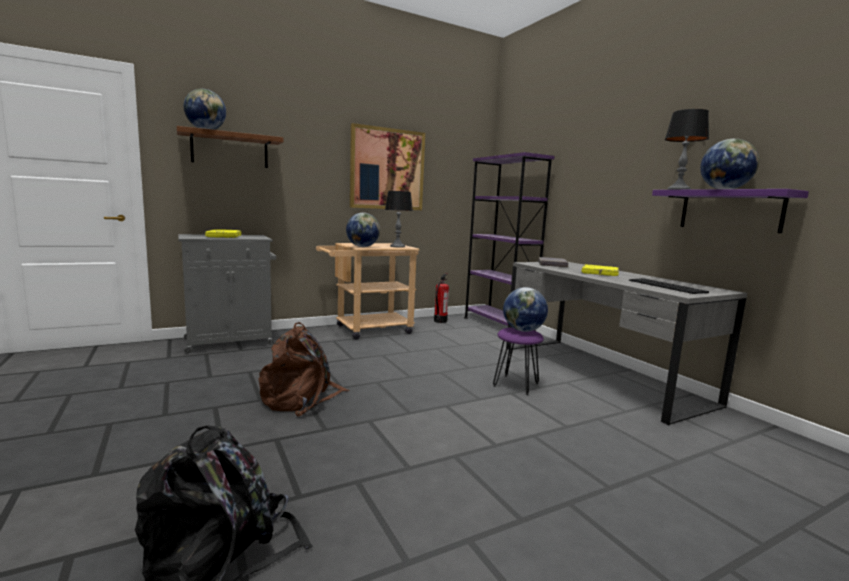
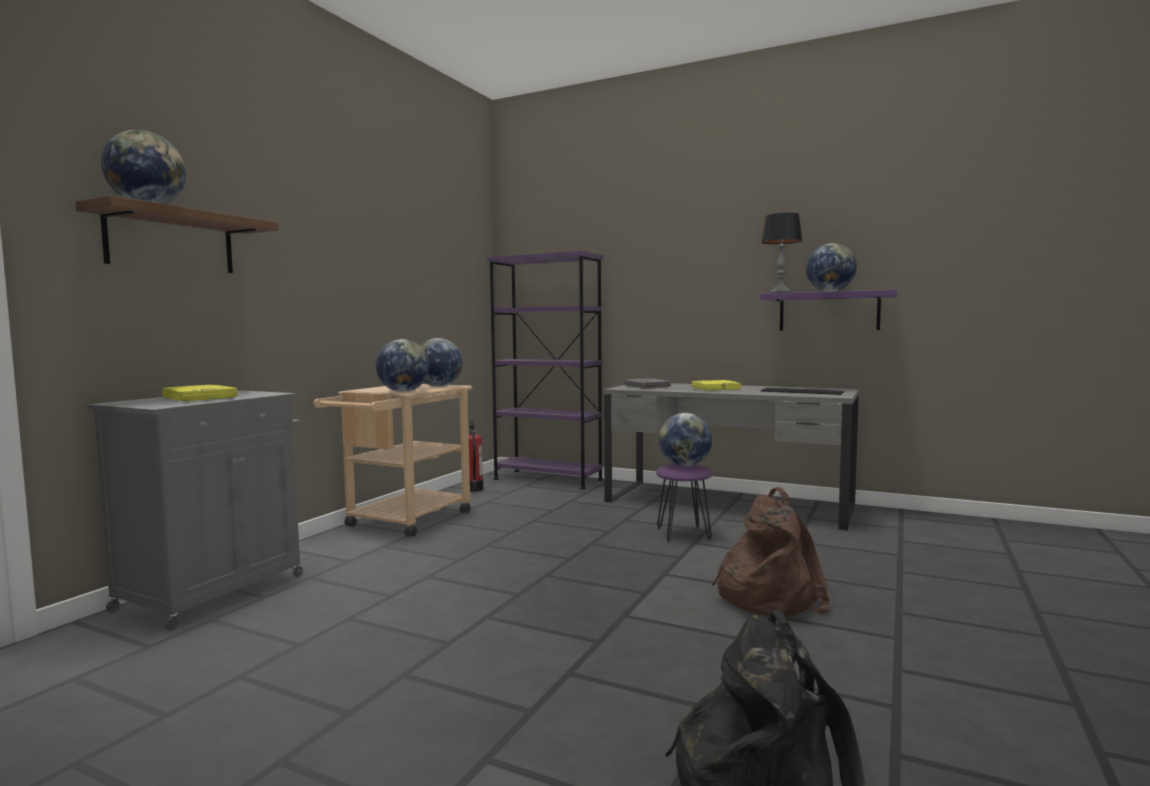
camera: 35 degrees left, 5 degrees down
brown backpack [259,322,349,416] -> brown backpack moved to [711,487,830,618]
picture [350,123,425,210] -> none
table lamp [385,191,413,247] -> globe [420,338,463,387]

